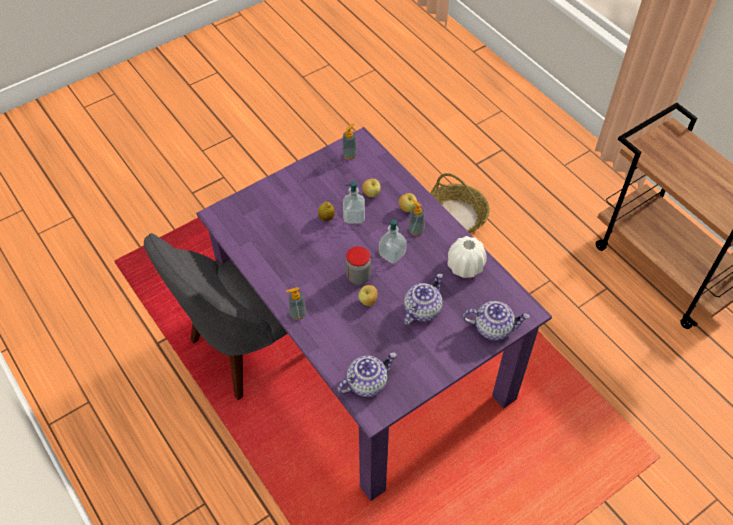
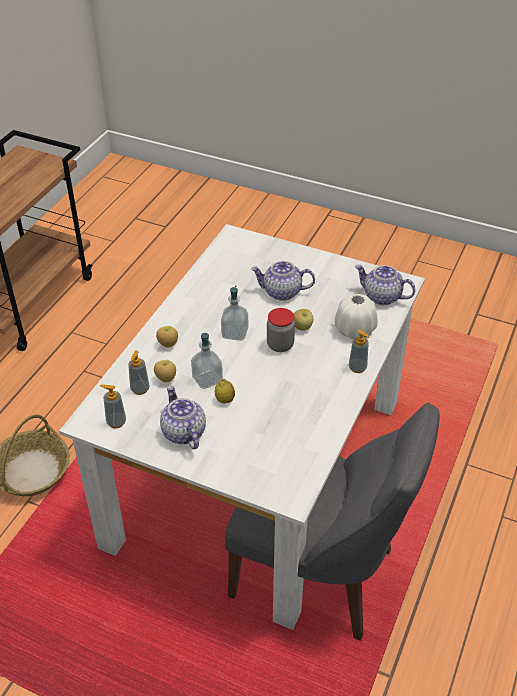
camera: 120 degrees left, 10 degrees down
purple dining table [196,127,552,501] -> white dining table [59,224,425,630]
soap dispenser [408,199,425,236] -> soap dispenser moved to [128,350,150,395]
white vase [448,236,487,278] -> white vase moved to [335,294,378,339]
teapot [463,301,530,341] -> teapot moved to [160,386,206,449]

